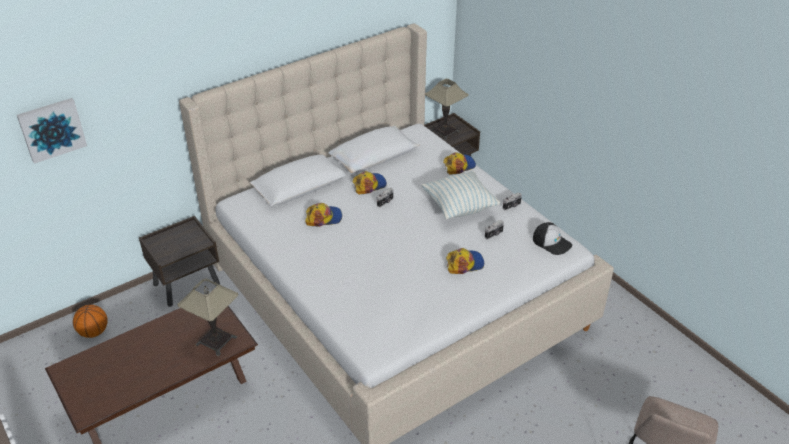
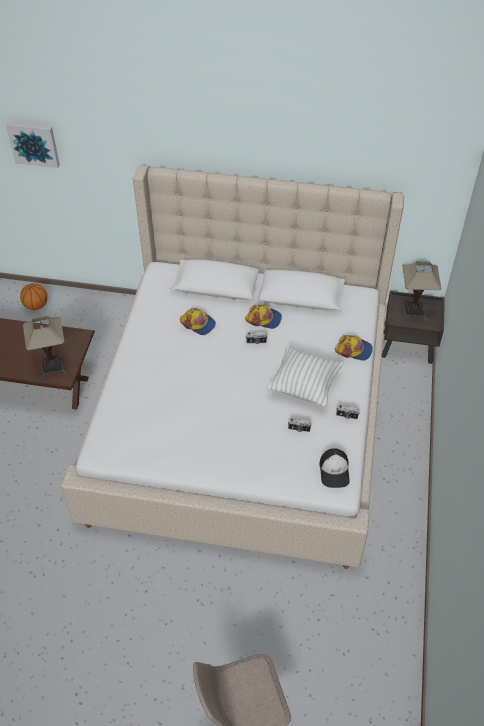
camera: 45 degrees right, 10 degrees up
brown nightstand [139,216,220,307] -> none
cap [446,248,484,274] -> none

